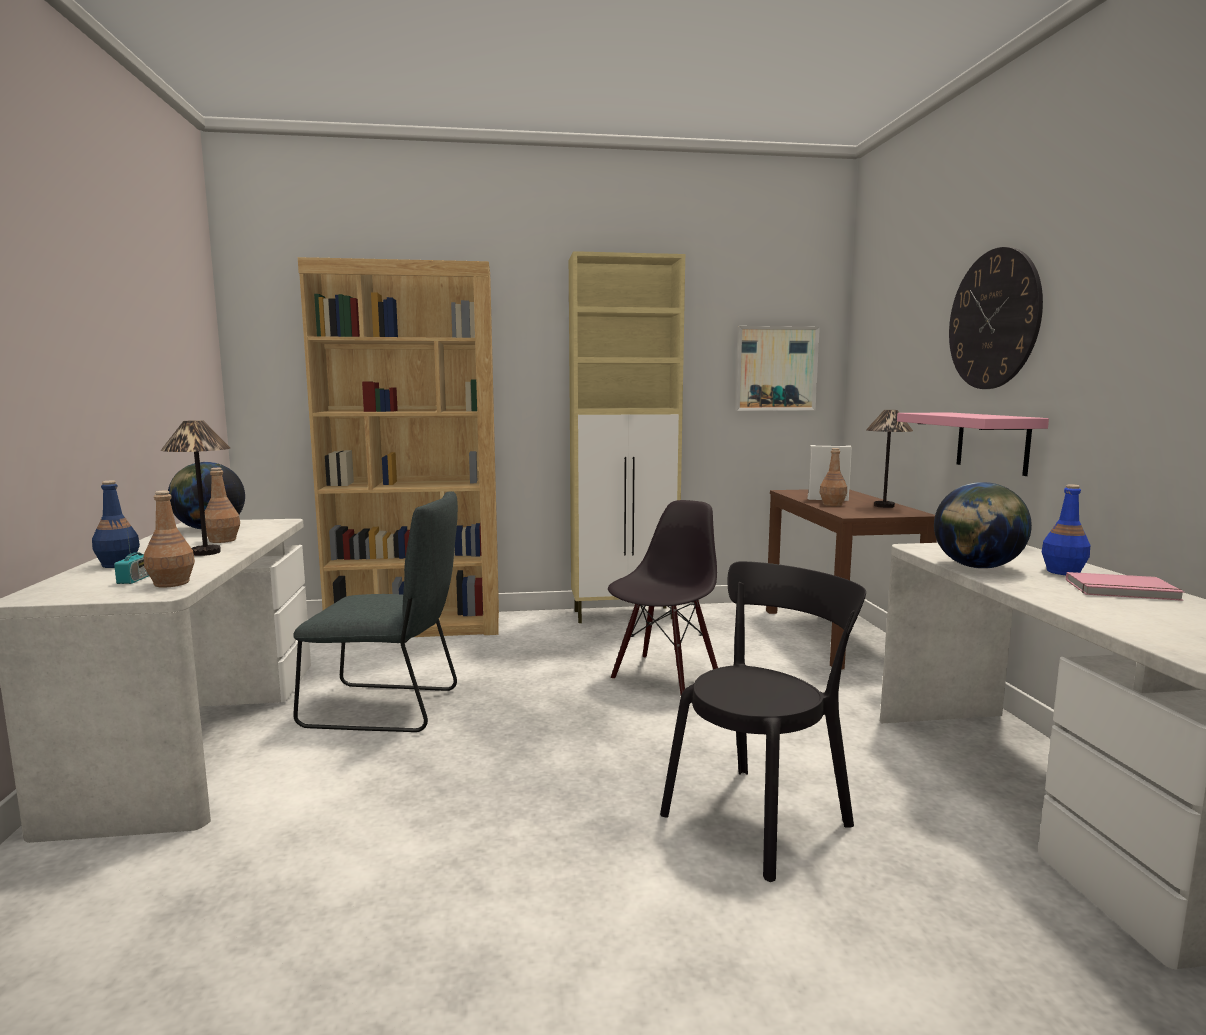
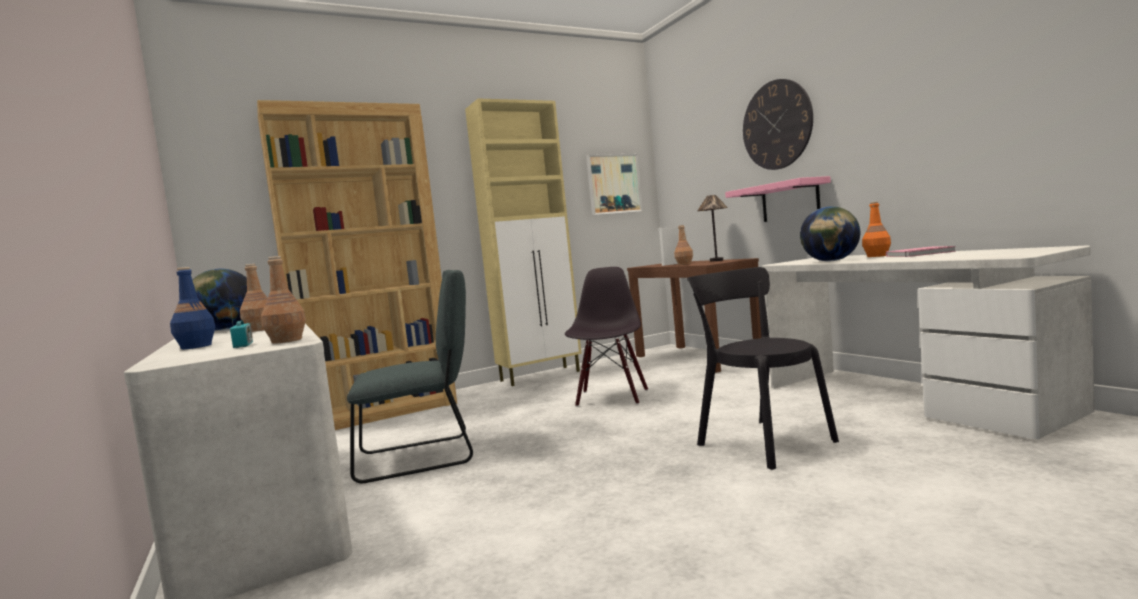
camera: 20 degrees left, 5 degrees down
table lamp [160,420,230,556] -> none
black chair [660,561,866,882] -> black chair turned 60 degrees counterclockwise [687,267,839,470]
blue bottle [1042,484,1090,575] -> orange bottle [862,201,891,257]

